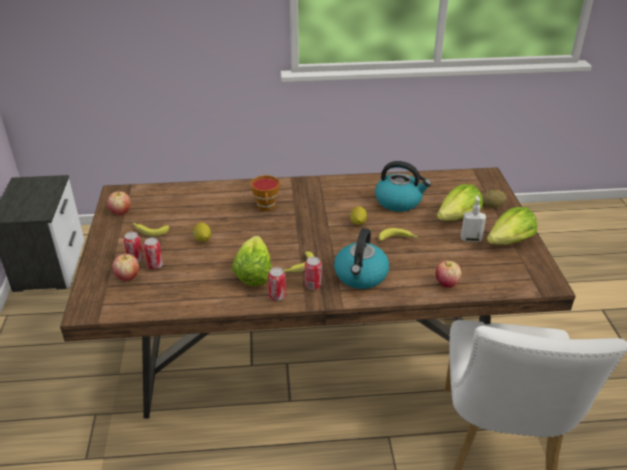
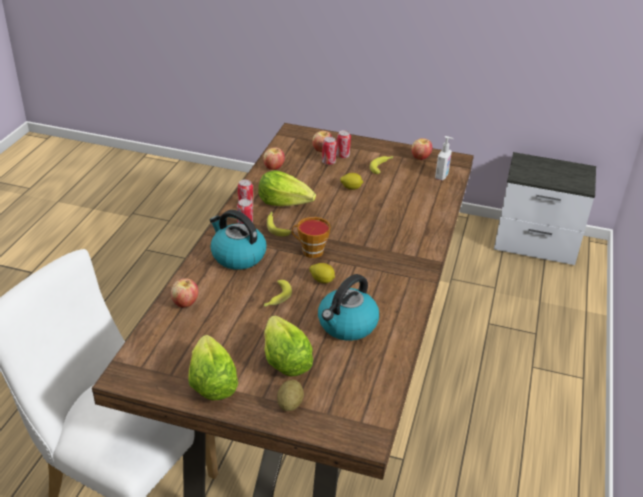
camera: 110 degrees right, 0 degrees up
cup [251,175,280,211] -> cup moved to [292,217,331,258]
soap dispenser [461,195,486,242] -> soap dispenser moved to [435,136,454,180]
none -> apple [263,147,285,170]

